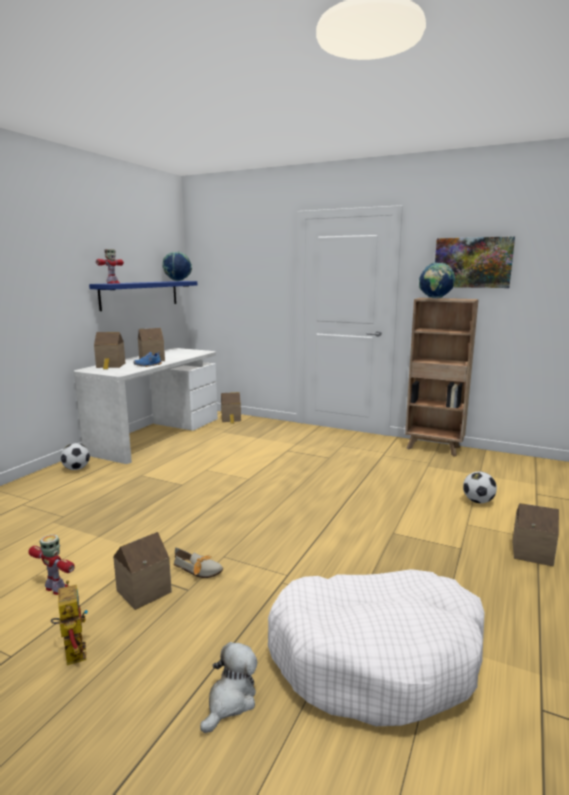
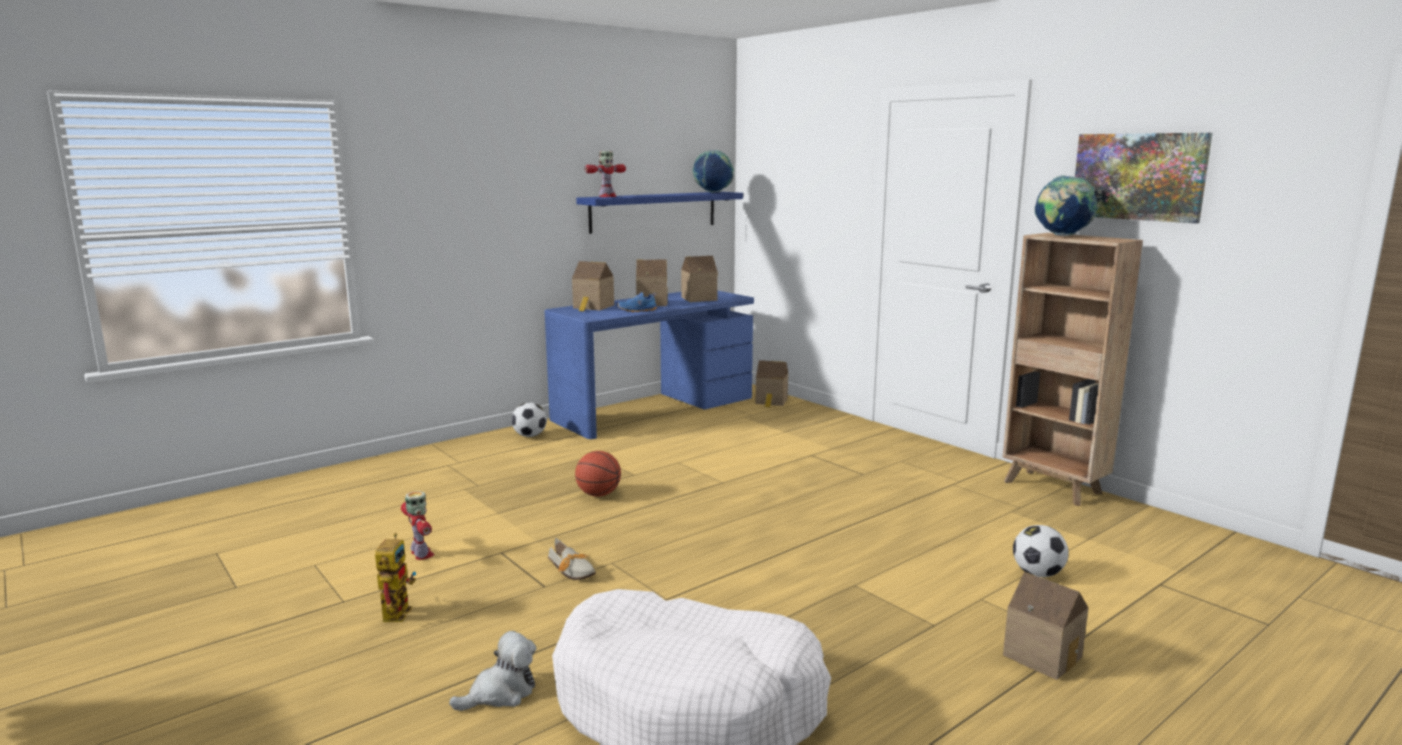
camera: 25 degrees right, 0 degrees up
white desk [74,348,218,464] -> blue desk [545,291,754,439]
toy house [113,532,172,610] -> toy house moved to [681,256,718,302]
none -> basketball [575,451,621,497]

